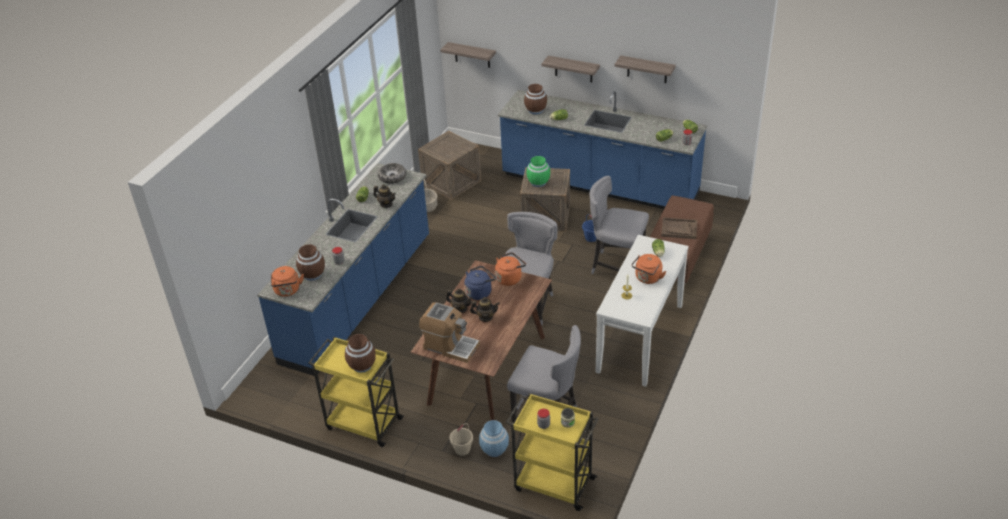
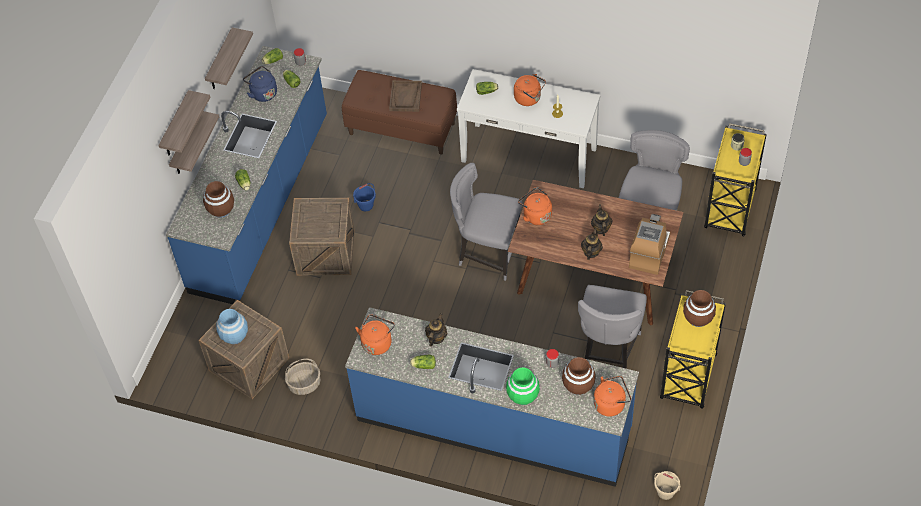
camera: 95 degrees left, 15 degrees up
bowl [378,163,406,184] -> orange kettle [355,314,395,355]
shelf [440,42,496,68] -> shelf moved to [158,90,210,155]
beige bucket [450,423,473,456] -> beige bucket moved to [654,471,680,500]
blue kettle [465,266,496,300] -> blue kettle moved to [243,66,277,102]
blue vase [479,420,509,457] -> blue vase moved to [216,309,248,344]
green vase [527,156,550,187] -> green vase moved to [506,367,540,405]
grey chair [589,176,649,274] -> grey chair moved to [578,285,647,369]

